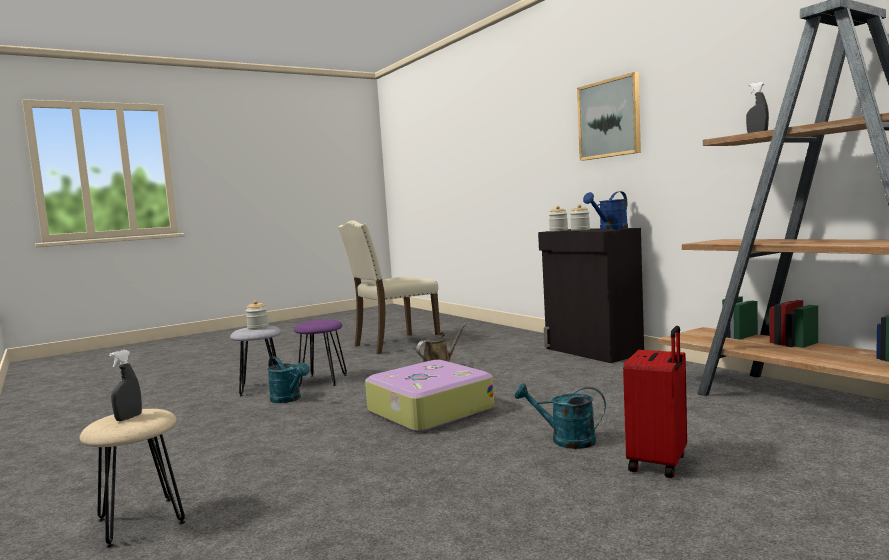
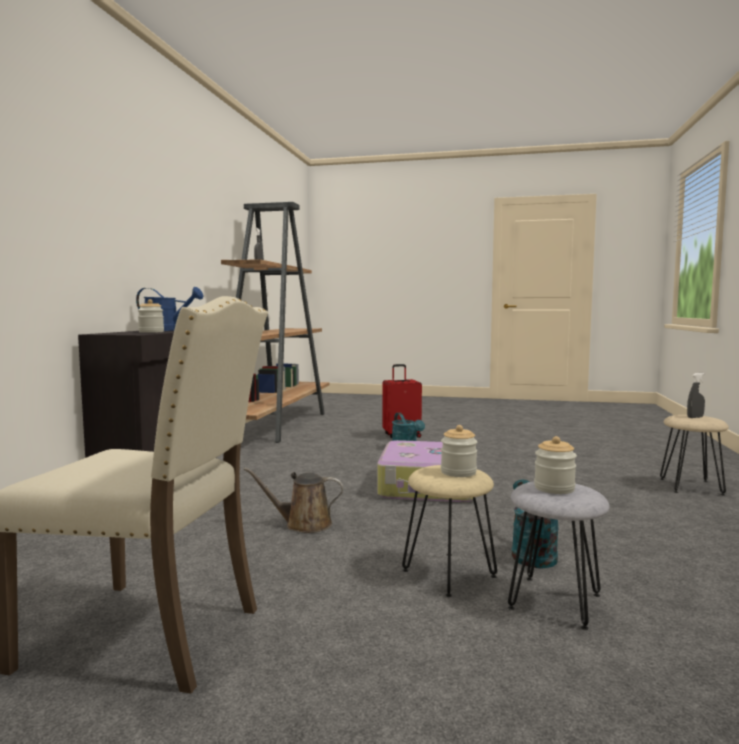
camera: 135 degrees left, 0 degrees up
purple stool [294,319,347,387] -> beige stool [402,465,497,597]
jar [549,206,568,231] -> jar moved to [441,425,477,477]
picture [577,72,641,161] -> none

